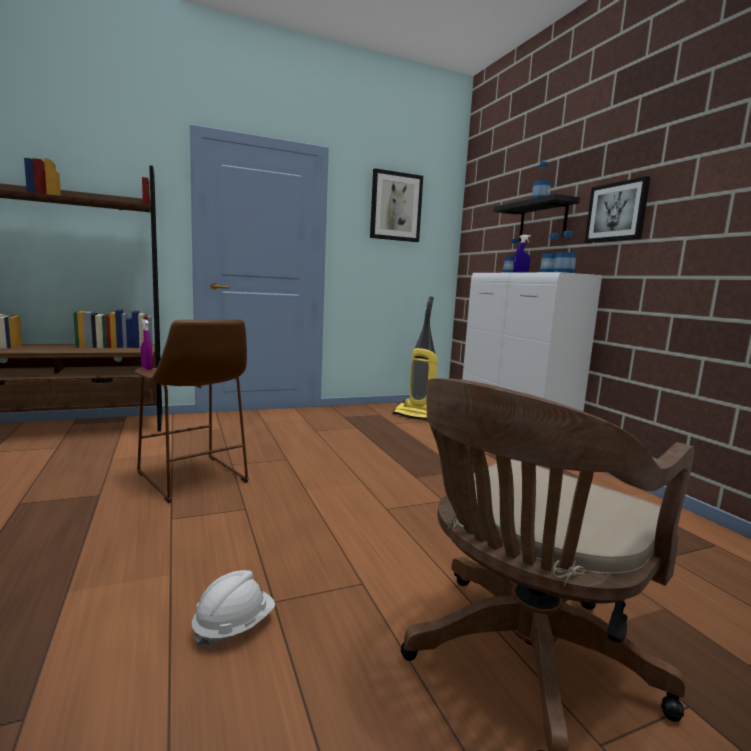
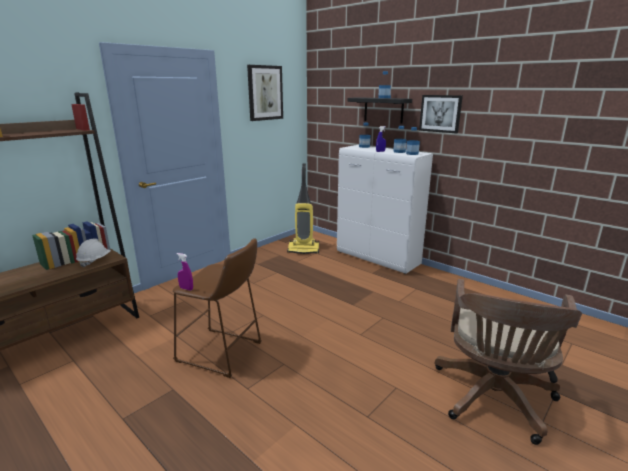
camera: 25 degrees left, 10 degrees up
white hard hat [192,570,275,648] -> white hard hat moved to [76,239,111,267]

